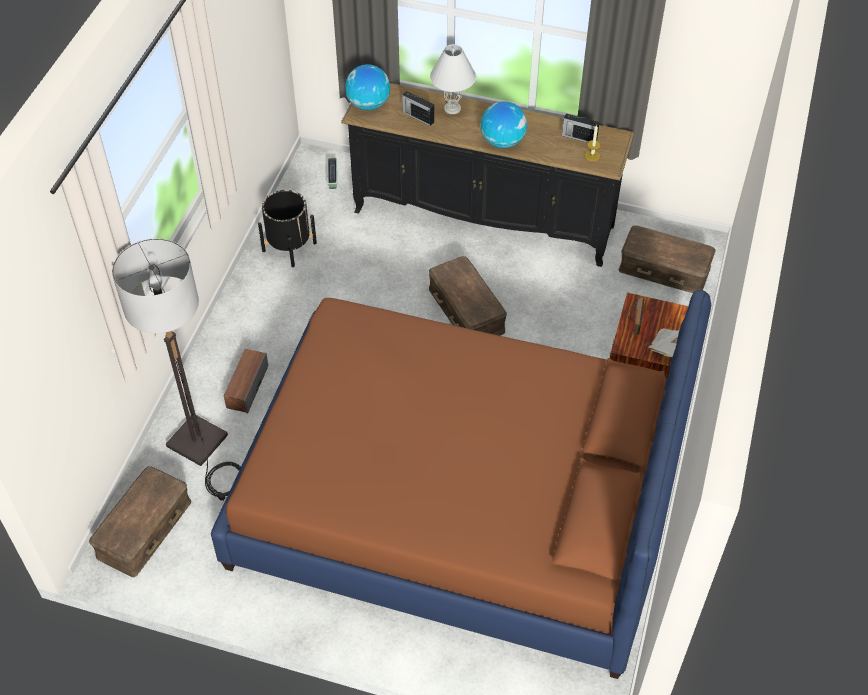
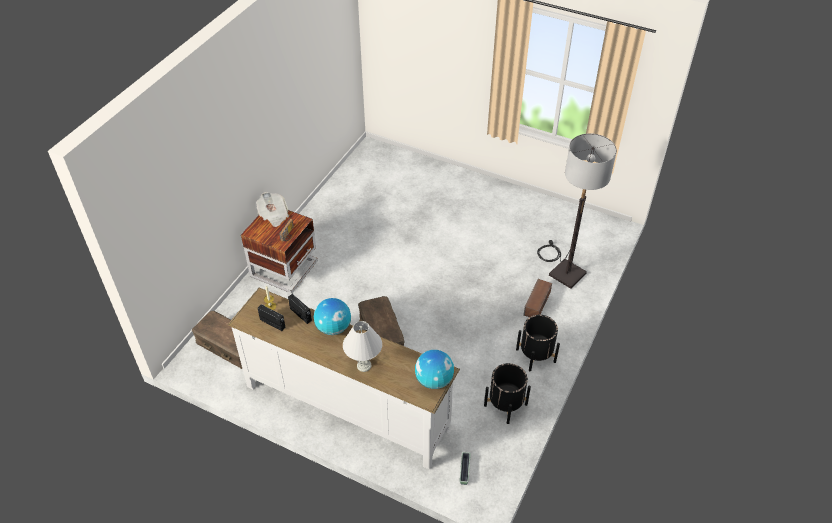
camera: 170 degrees left, 5 degrees down
brown storage box [89,466,191,577] -> none
brown bed [211,290,711,679] -> none
black dresser [341,83,634,267] -> white dresser [228,288,460,470]
radio [402,91,434,126] -> radio moved to [288,294,312,324]
none -> black planter [516,315,560,372]

